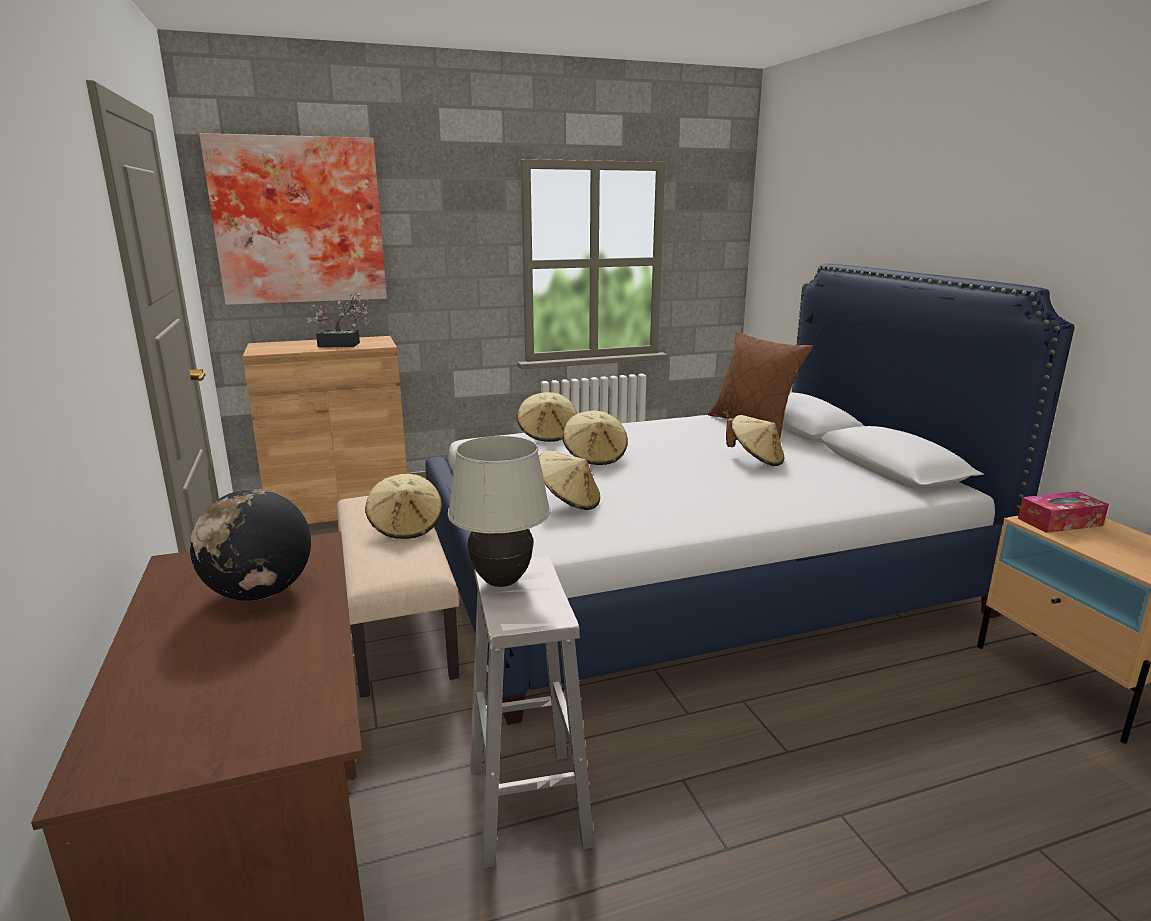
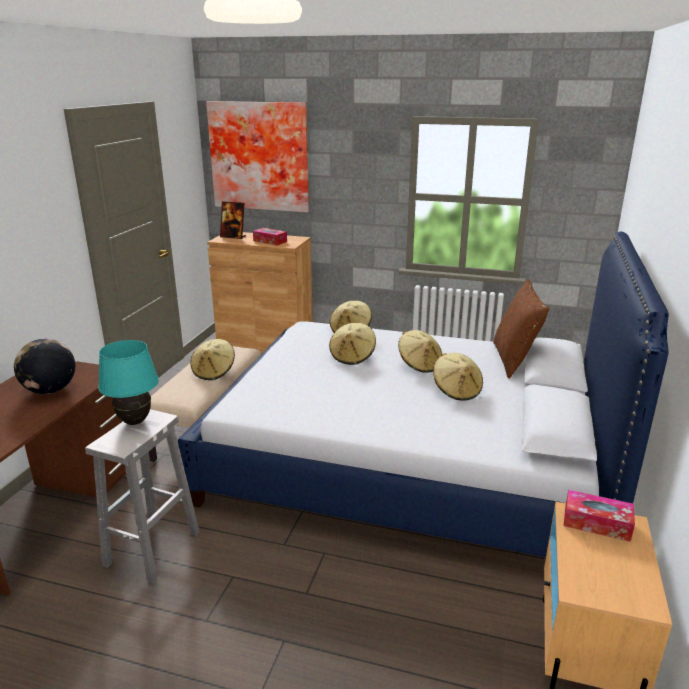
camera: 35 degrees right, 5 degrees up
potted plant [307,293,370,347] -> tissue box [253,228,287,245]
white table lamp [448,436,551,587] -> turquoise table lamp [98,340,159,425]
beige hat [539,451,600,510] -> beige hat moved to [398,330,442,373]
none -> picture frame [220,201,246,239]

